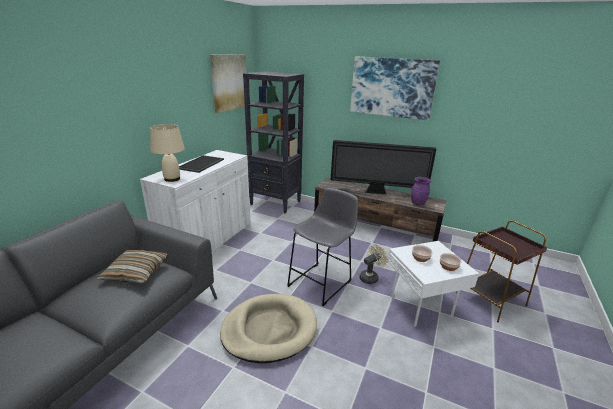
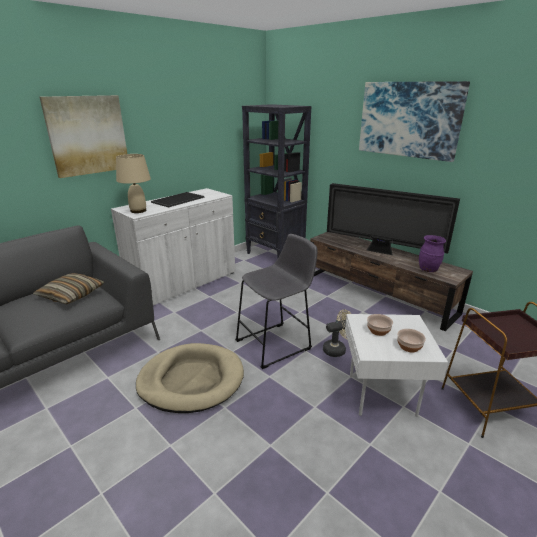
camera: 20 degrees right, 0 degrees up
picture [210,54,247,113] -> picture moved to [40,95,127,178]

